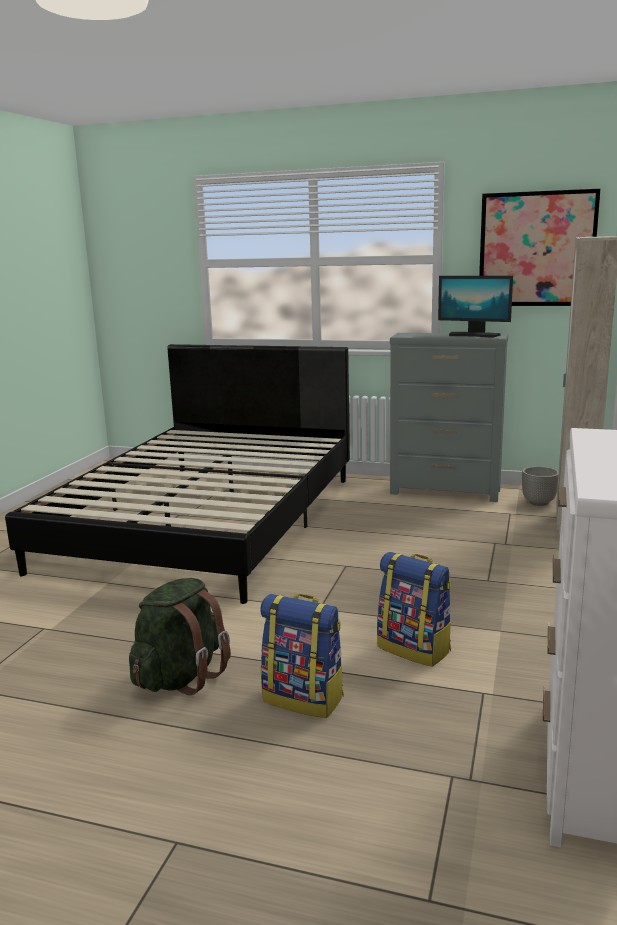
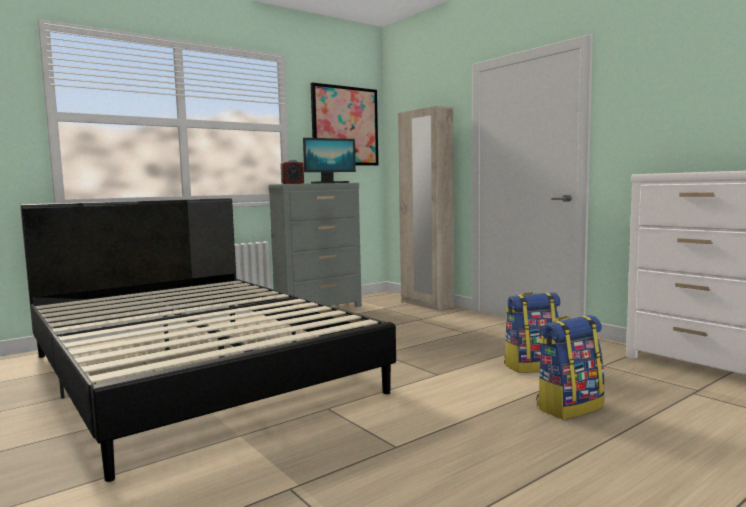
camera: 55 degrees left, 10 degrees down
green backpack [129,578,231,695] -> none
planter [522,466,559,506] -> none
none -> alarm clock [280,160,304,184]

